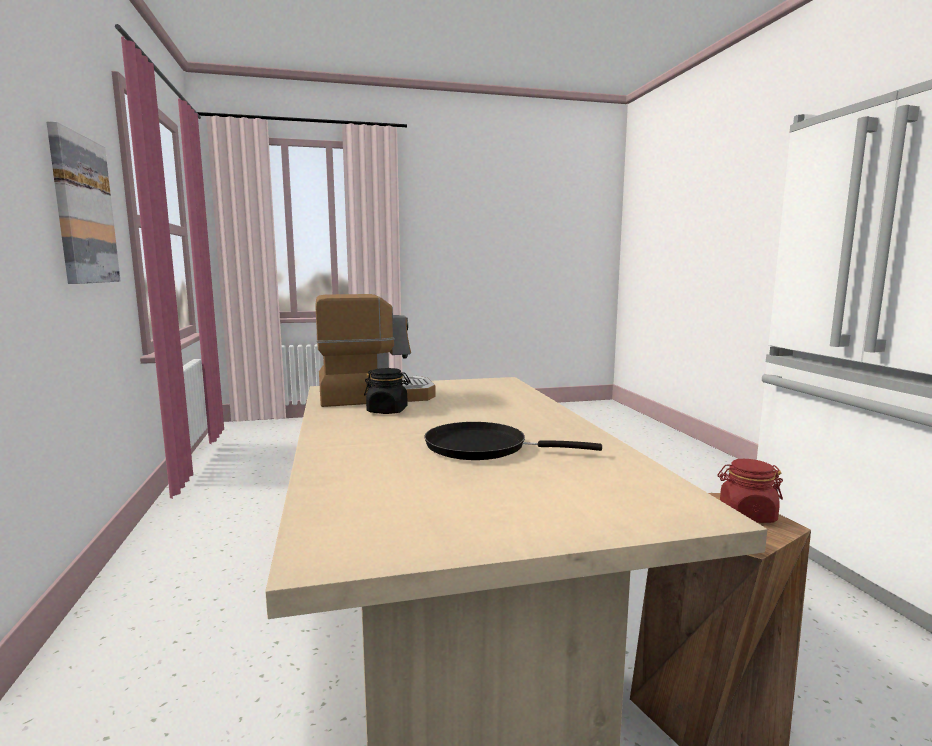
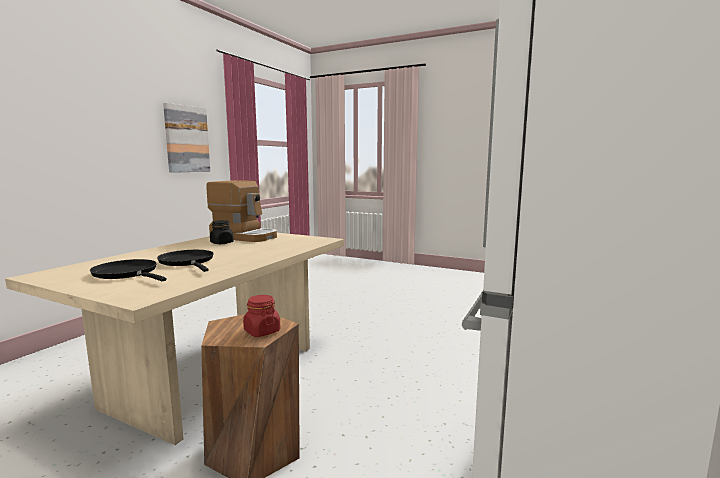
camera: 40 degrees right, 0 degrees up
none -> black frying pan [90,259,167,281]

